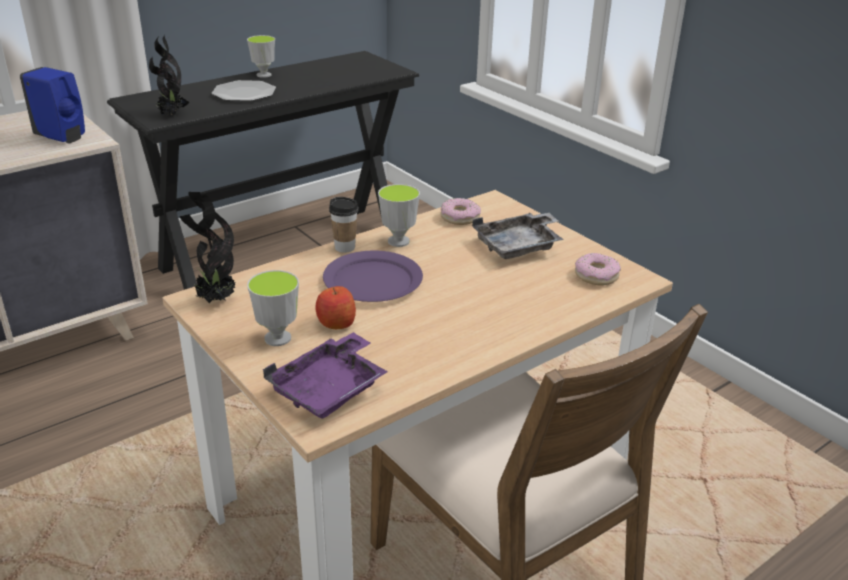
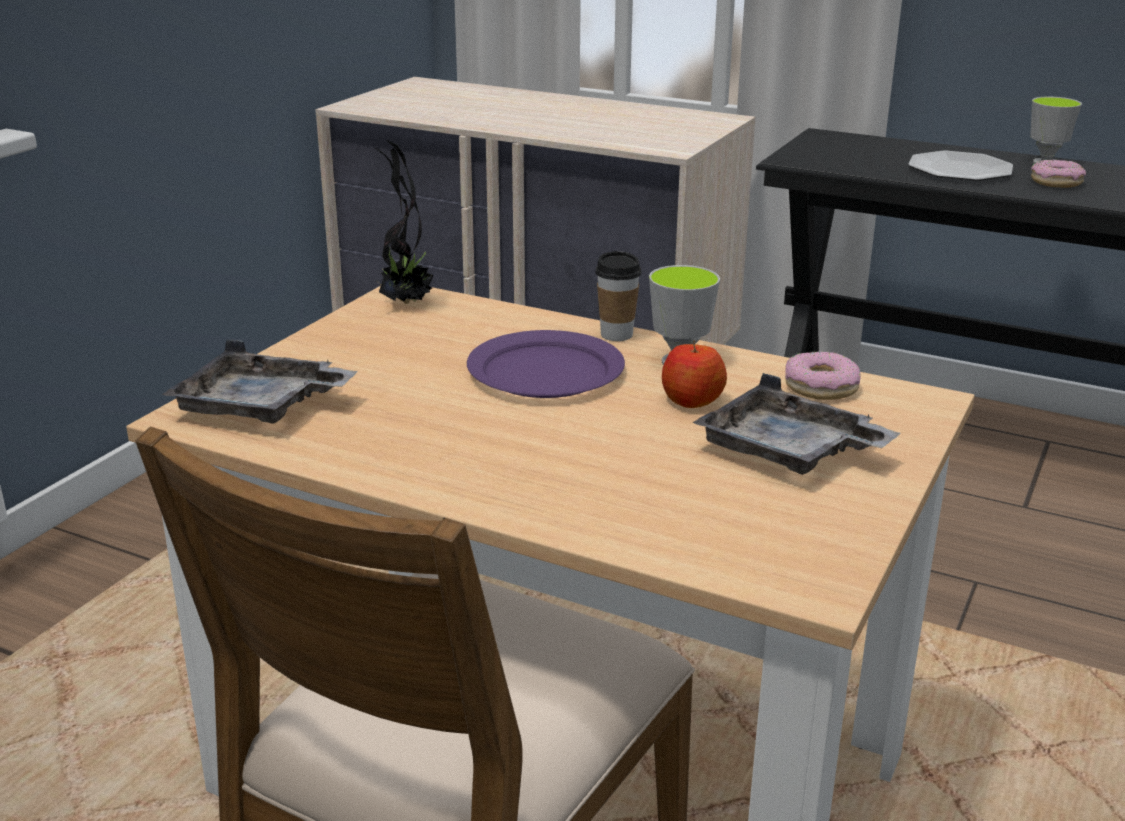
camera: 65 degrees right, 5 degrees down
blue soap dispenser [20,67,85,144] -> none
potted plant [149,34,190,116] -> none
cup [247,270,299,346] -> none
purple tray [263,332,388,419] -> grey tray [162,339,358,424]
apple [315,286,356,329] -> apple moved to [662,341,727,408]
donut [575,253,621,286] -> donut moved to [1031,160,1086,188]

